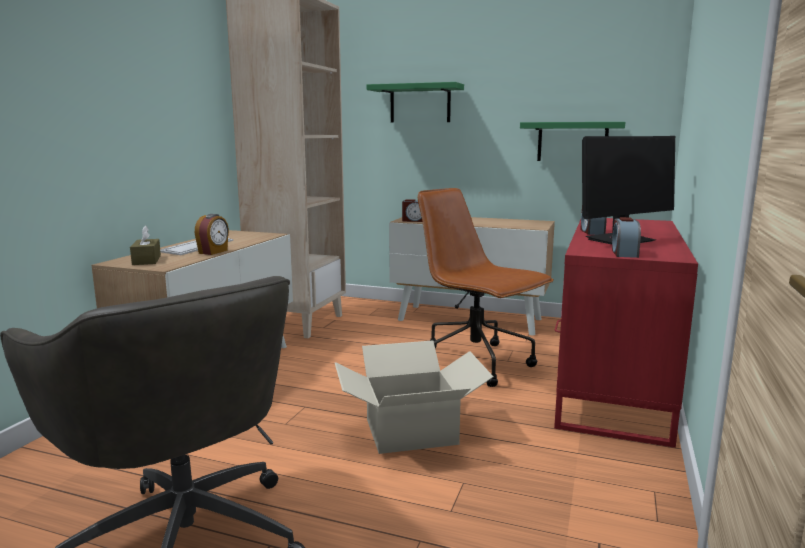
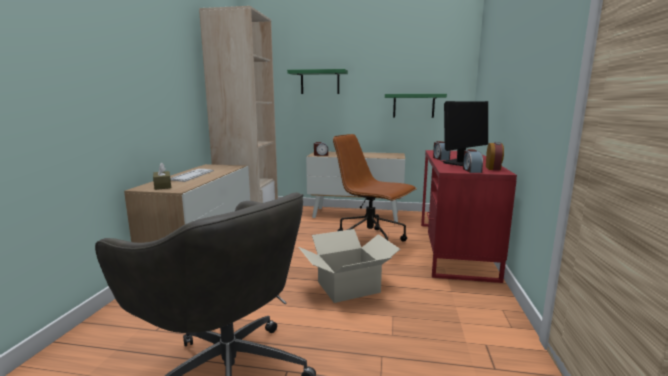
camera: 10 degrees left, 0 degrees up
alarm clock [195,214,229,255] -> alarm clock moved to [486,142,504,170]

